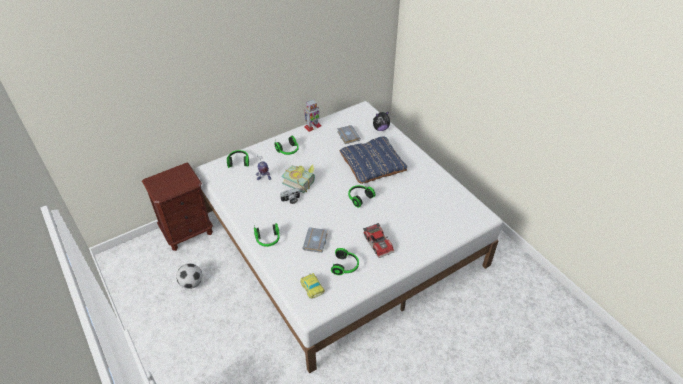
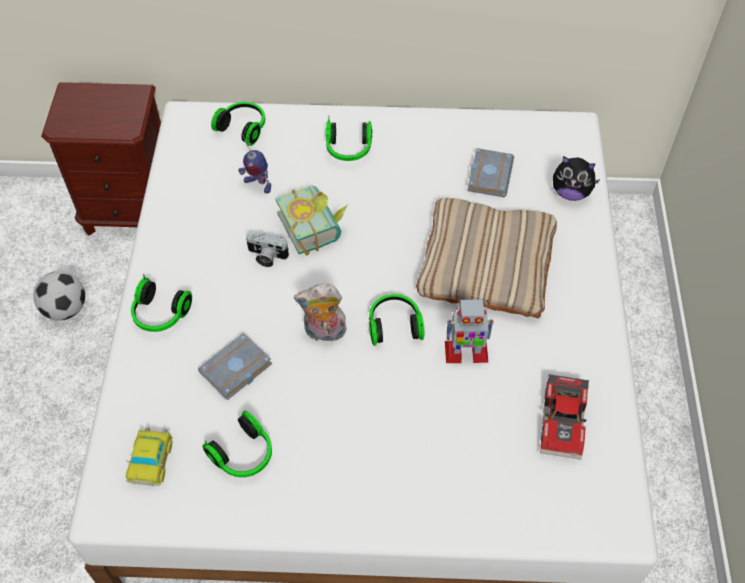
camera: 35 degrees right, 10 degrees up
toy robot [304,99,321,132] -> toy robot moved to [445,299,494,363]
blue pillow [340,136,407,184] -> beige pillow [416,198,557,318]
toy car [363,223,394,258] -> toy car moved to [540,374,589,460]
none -> plush toy [294,284,347,342]

